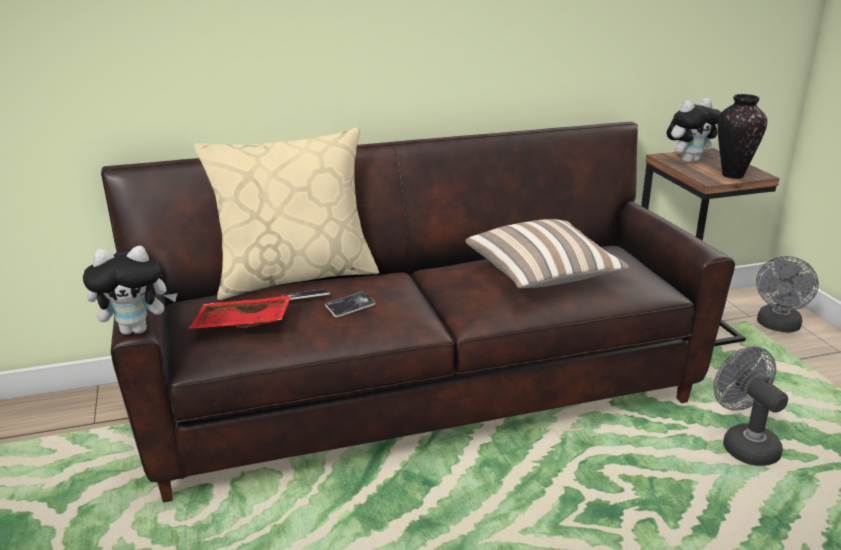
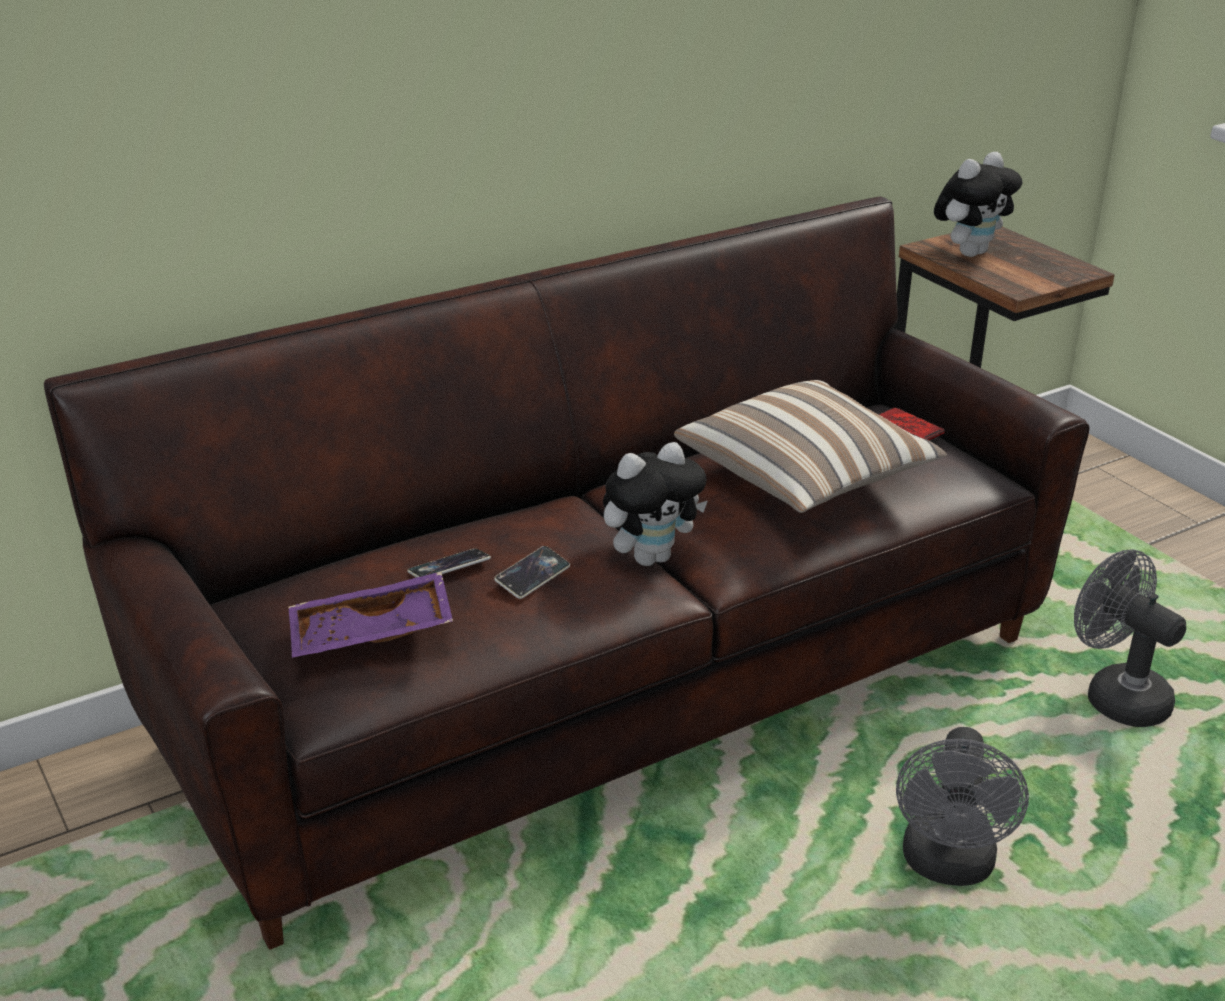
camera: 15 degrees left, 5 degrees up
plush toy [83,246,177,335] -> plush toy moved to [603,442,708,566]
red tray [188,295,292,329] -> purple tray [289,572,453,658]
beige pillow [194,127,379,300] -> none
vase [717,94,767,179] -> none
grey fan [756,256,819,333] -> grey fan moved to [896,727,1029,886]
none -> phone [878,408,945,441]

